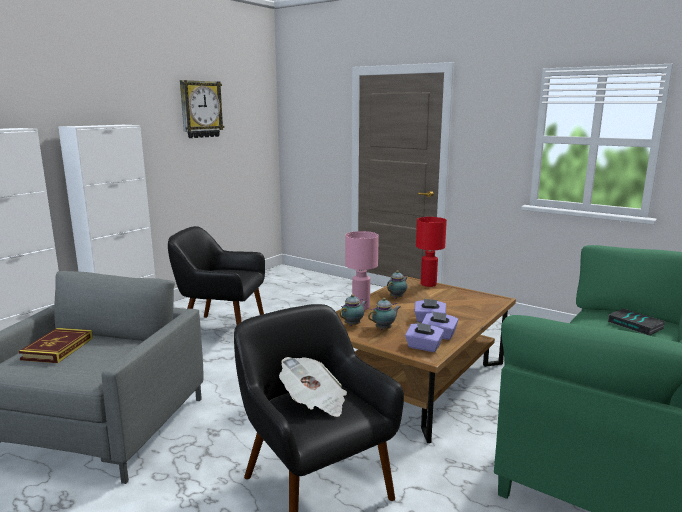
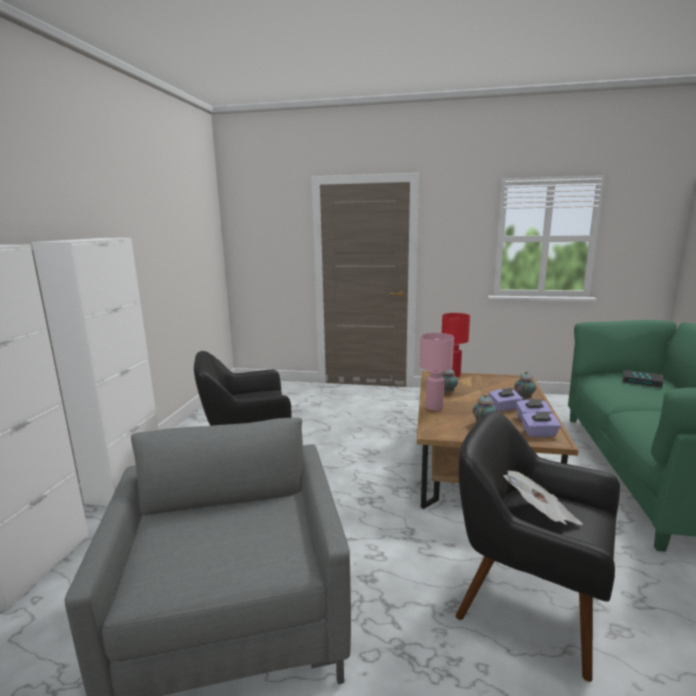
camera: 25 degrees left, 0 degrees up
book [19,328,93,363] -> none
wall clock [180,80,225,138] -> none
teapot [339,294,366,326] -> teapot moved to [514,371,536,399]

